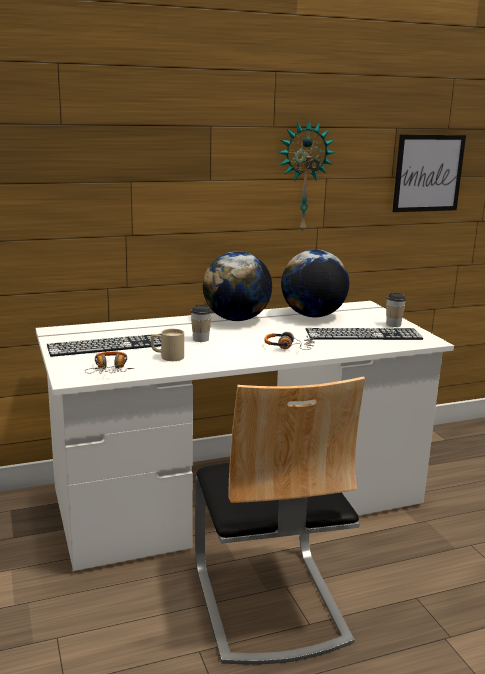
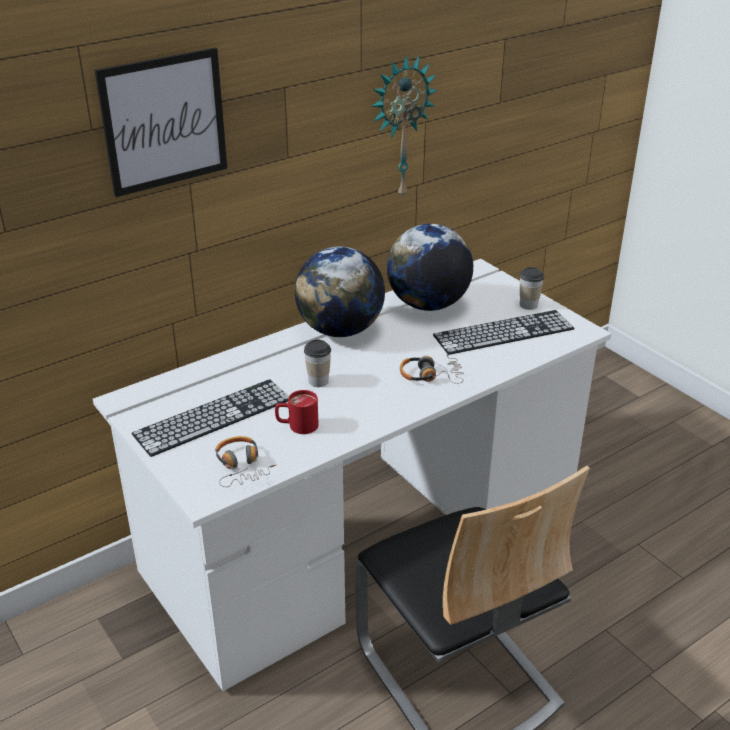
camera: 15 degrees left, 15 degrees up
beige mug [151,329,184,361] -> red mug [275,390,318,434]
picture [392,135,466,212] -> picture moved to [95,48,227,197]

